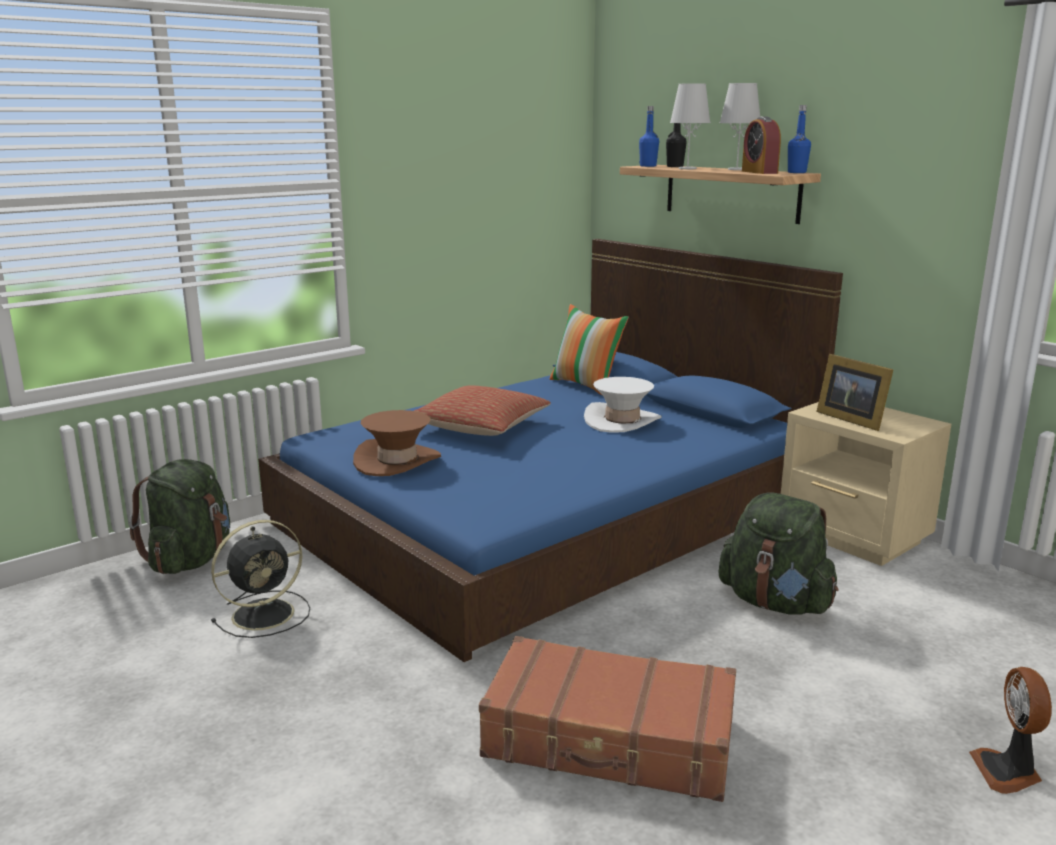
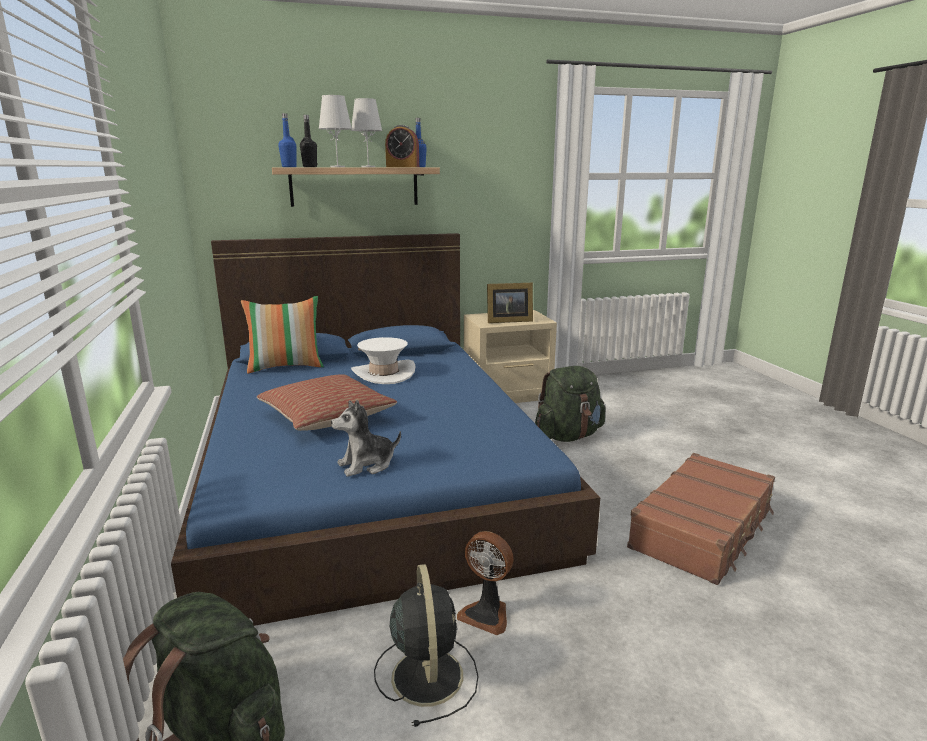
camera: 65 degrees left, 0 degrees up
brown hat [353,410,441,476] -> plush toy [331,400,401,477]
fan [969,667,1052,794] -> fan moved to [457,531,513,635]

